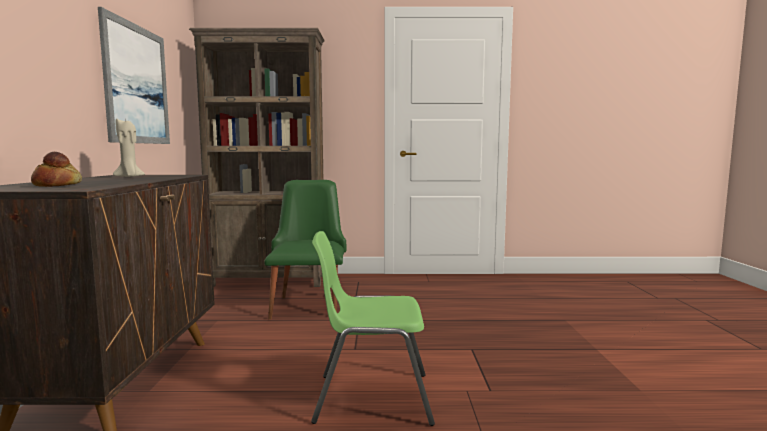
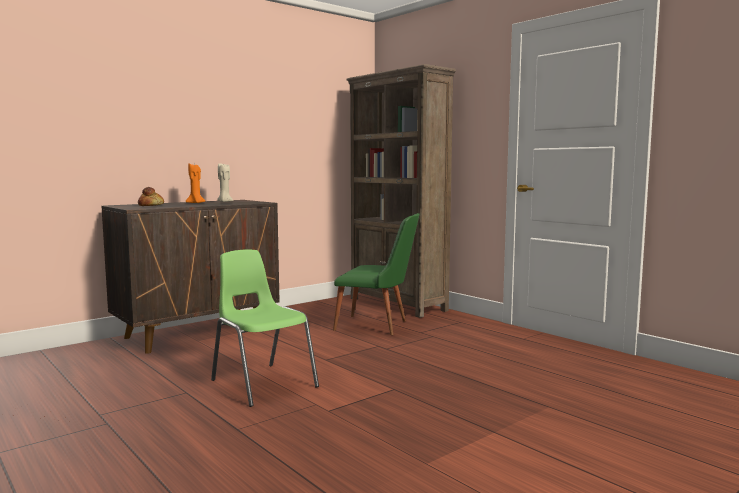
camera: 50 degrees right, 0 degrees up
picture [98,7,170,144] -> none
green chair [264,180,346,320] -> green chair turned 60 degrees clockwise [333,213,420,335]
none -> orange candle [186,163,205,203]

